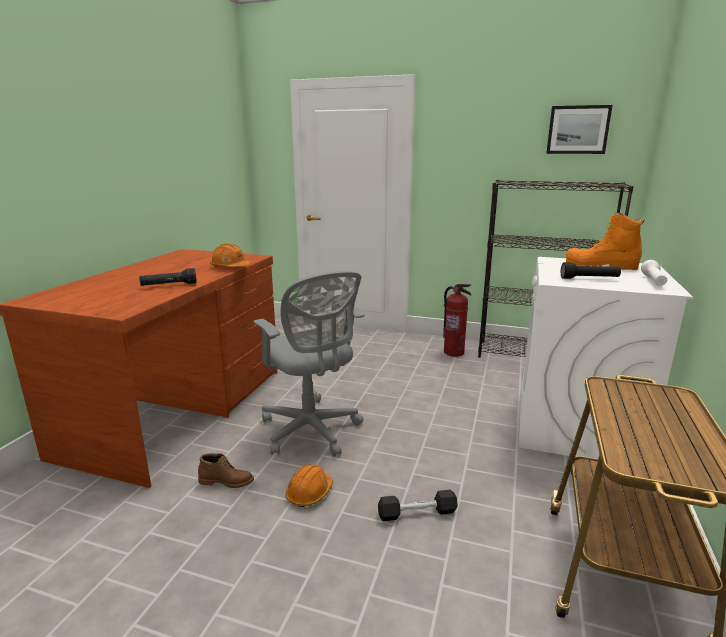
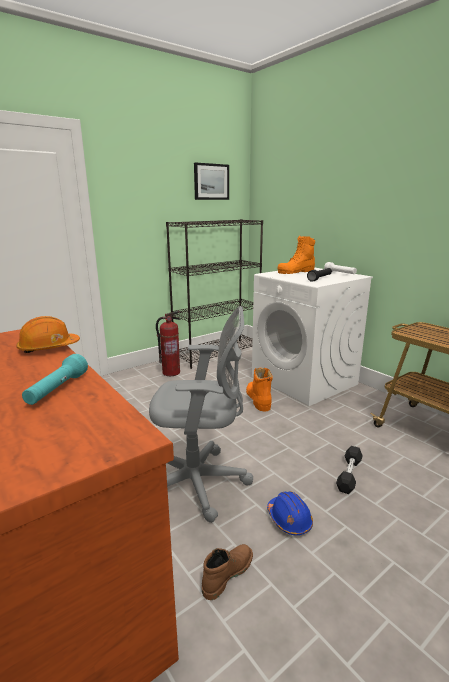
camera: 55 degrees left, 0 degrees up
black flashlight [139,268,197,286] -> turquoise flashlight [22,354,88,405]
orange hard hat [286,464,333,507] -> blue hard hat [267,491,313,535]
none -> orange boot [246,368,273,411]

